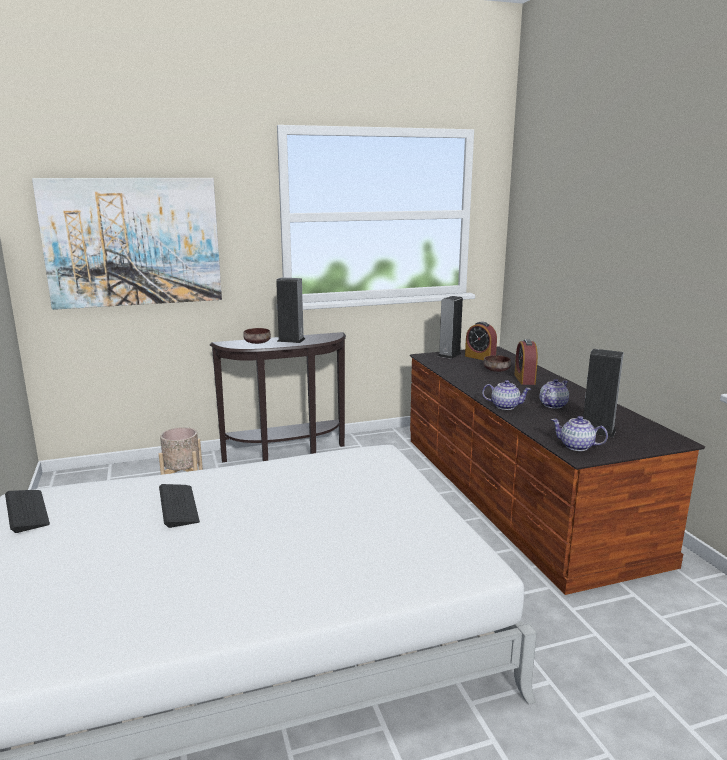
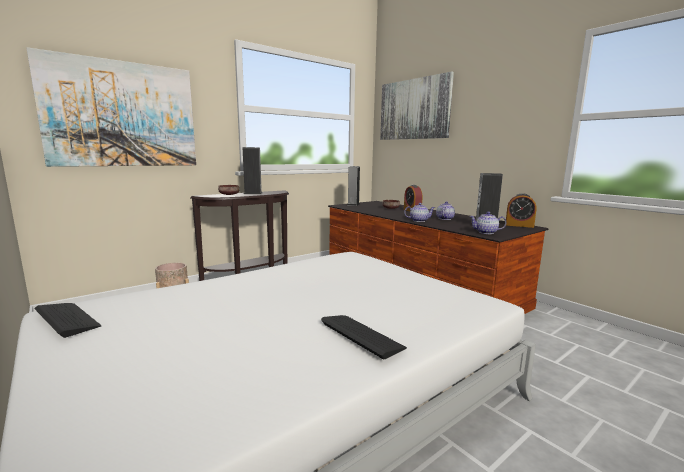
camera: 20 degrees left, 5 degrees down
keyboard [159,484,200,528] -> keyboard moved to [321,315,407,359]
alarm clock [465,321,497,360] -> alarm clock moved to [506,193,536,228]
none -> picture [380,71,454,140]

